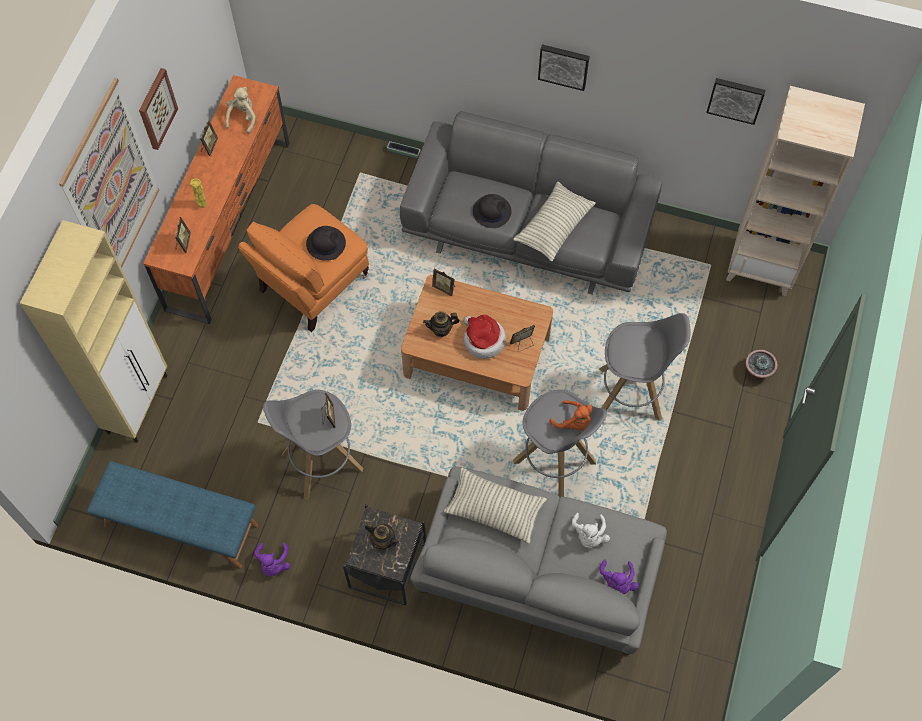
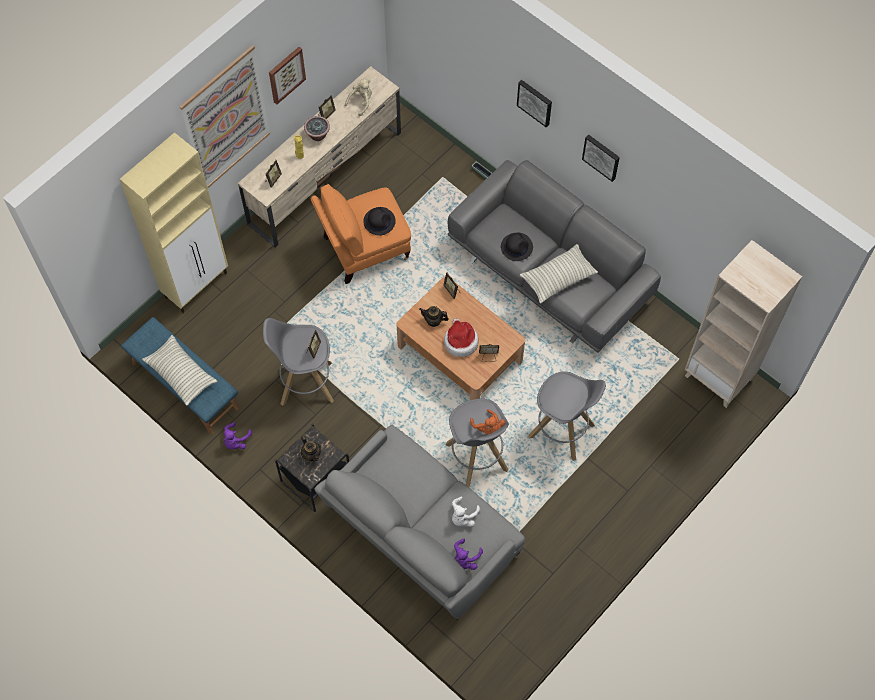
camera: 25 degrees right, 0 degrees up
orange tv stand [143,75,290,324] -> beige tv stand [238,66,401,247]
pillow [444,468,547,544] -> pillow moved to [142,335,217,406]
picture [706,78,766,125] -> picture moved to [517,80,552,127]
potted plant [745,350,778,380] -> potted plant moved to [304,116,330,141]

